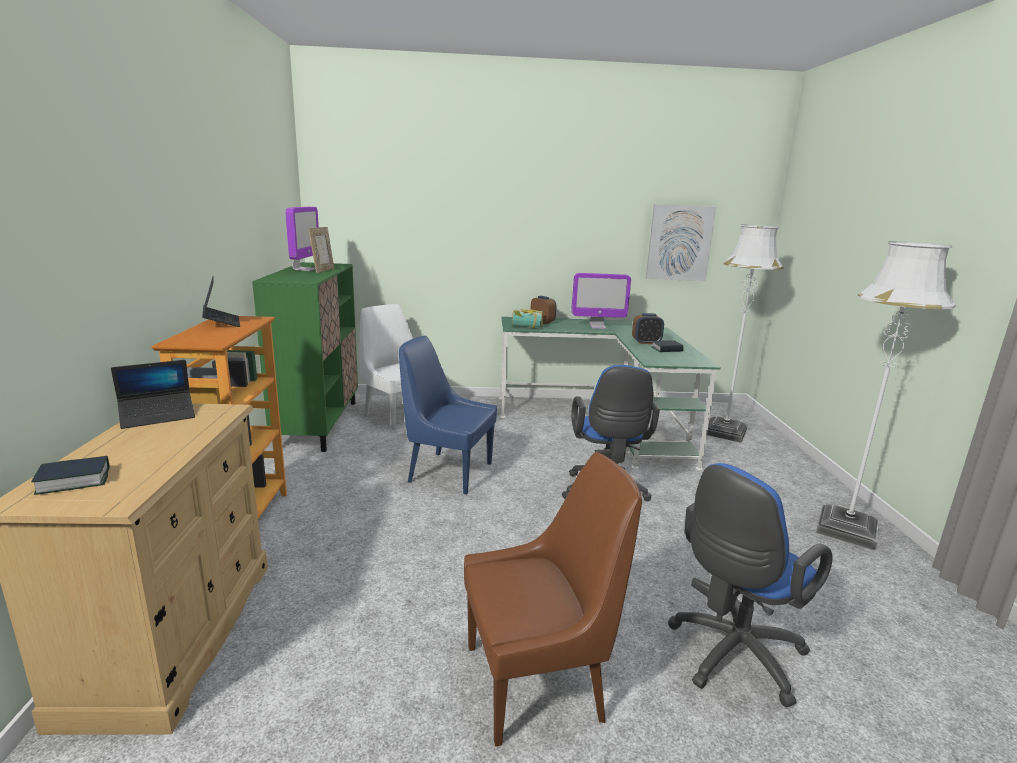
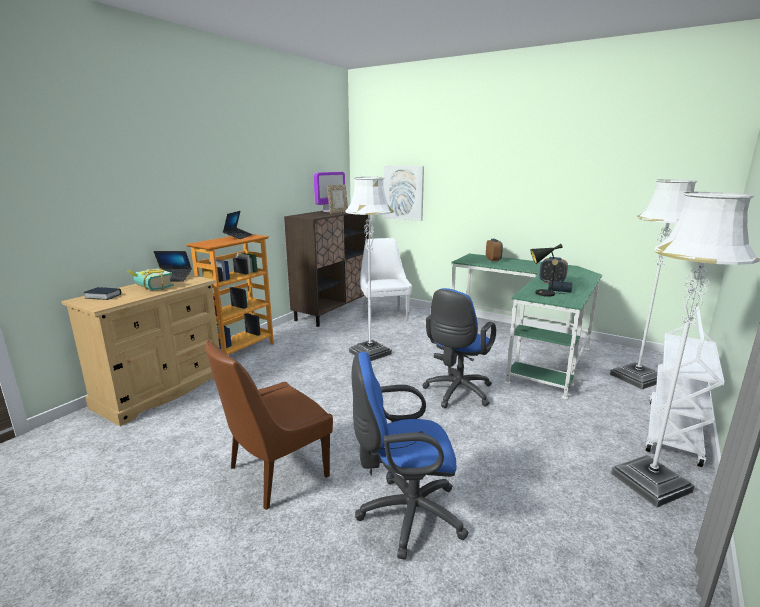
camera: 35 degrees right, 0 degrees up
green cabinet [252,262,358,452] -> brown cabinet [284,211,369,327]
blue chair [399,336,497,494] -> white floor lamp [345,177,393,361]
brown chair [464,452,642,746] -> brown chair turned 120 degrees clockwise [205,340,333,510]
book [512,309,543,328] -> book moved to [126,268,174,290]
monitor [571,273,631,329] -> none
picture [646,204,716,281] -> picture moved to [384,166,424,221]
none -> black table lamp [530,244,567,297]
none -> white cart [645,306,725,467]

